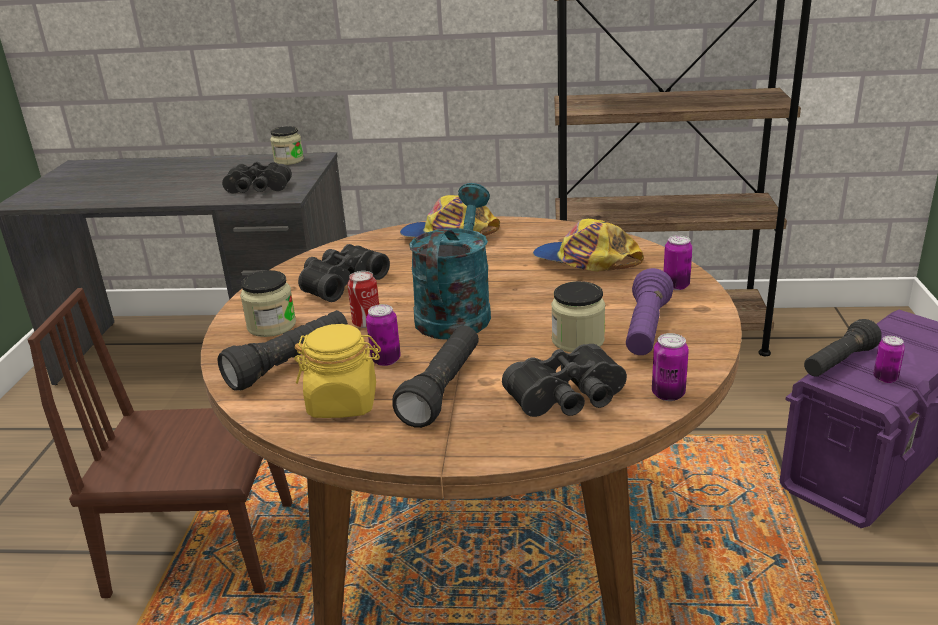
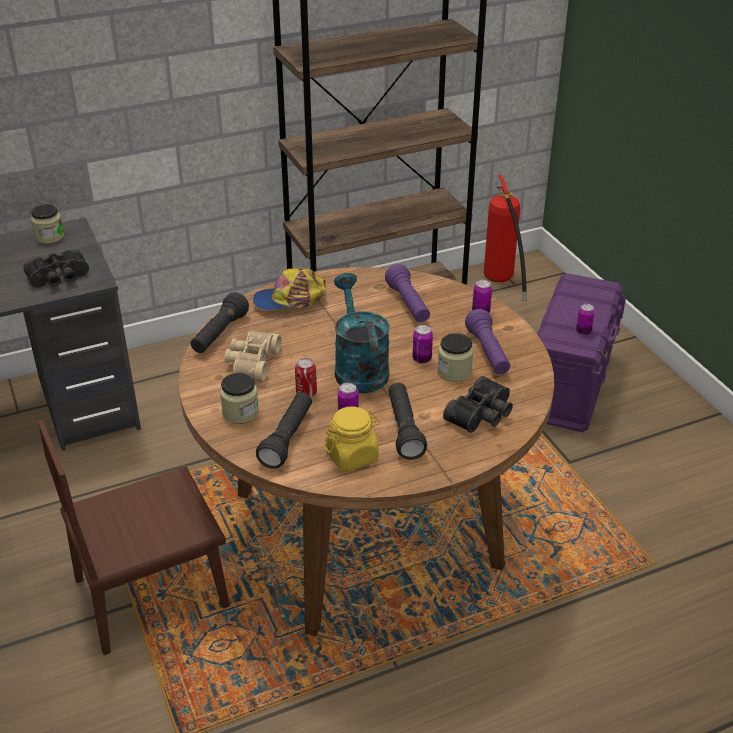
camera: 30 degrees left, 10 degrees up
black binoculars [298,244,390,302] -> beige binoculars [224,330,281,382]
cap [533,219,644,271] -> purple flashlight [385,264,430,322]
can [652,333,689,401] -> can moved to [413,325,433,363]
black flashlight [804,319,882,377] -> black flashlight moved to [190,292,249,353]
none -> fire extinguisher [484,175,527,301]

